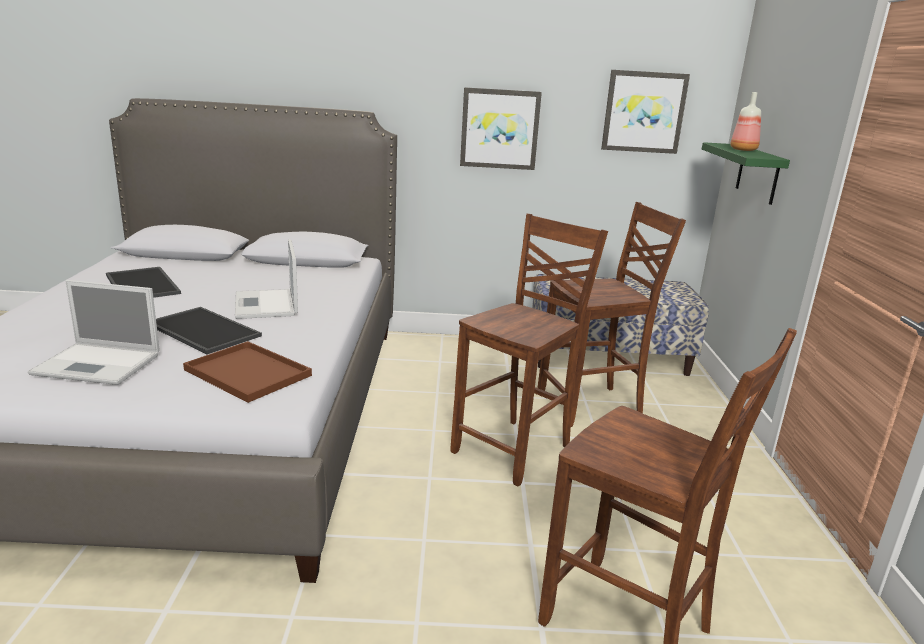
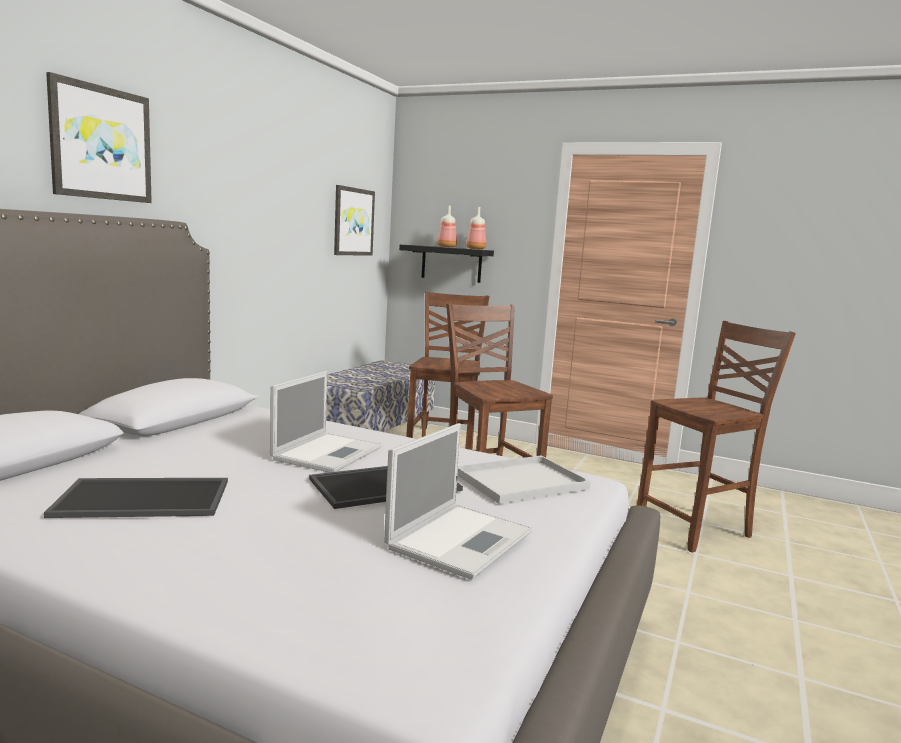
camera: 65 degrees left, 10 degrees down
brown tray [183,341,312,403] -> white tray [458,456,591,504]
laptop [235,239,298,319] -> laptop turned 75 degrees counterclockwise [270,371,382,473]
picture [460,87,542,170] -> picture moved to [46,72,152,203]
green shelf [702,142,790,205] -> black shelf [399,245,494,283]
none -> bottle [466,207,486,250]

